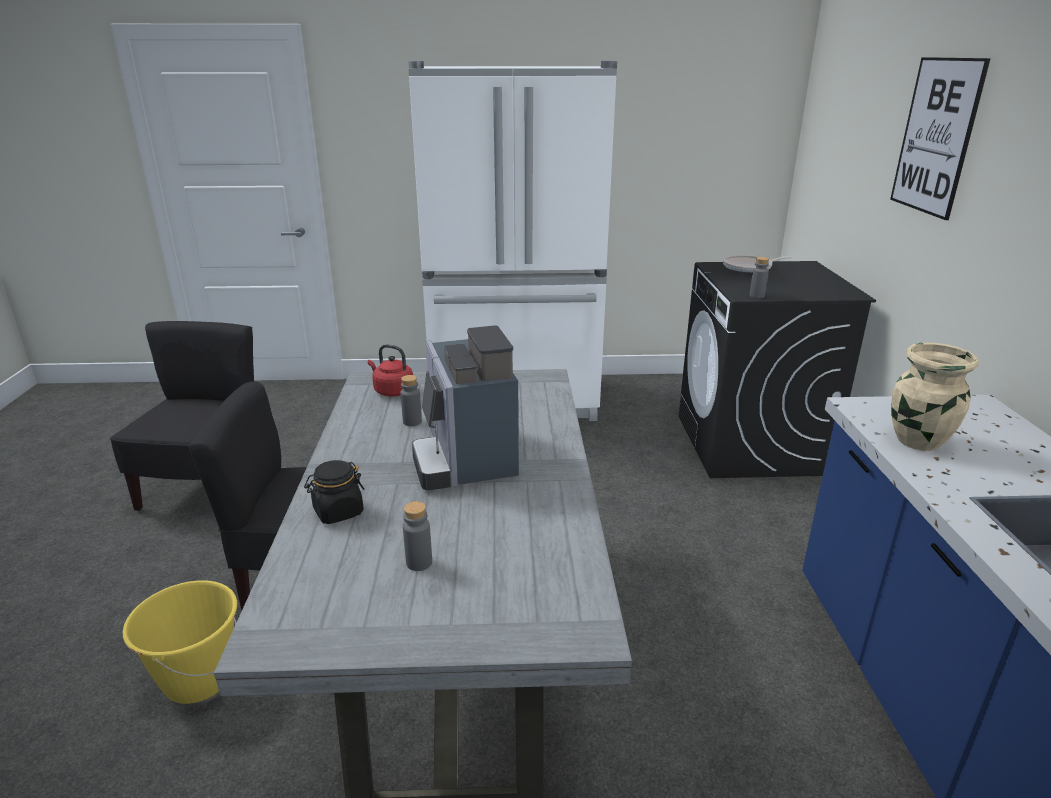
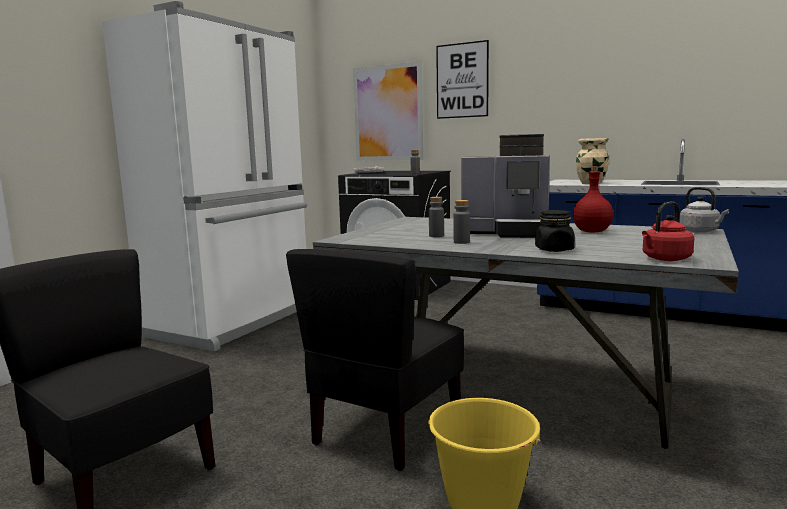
camera: 60 degrees left, 15 degrees down
red kettle [368,344,413,396] -> red kettle moved to [642,202,694,261]
grey bottle [403,501,432,571] -> grey bottle moved to [453,200,470,244]
none -> picture [353,61,423,161]
none -> red bottle [573,166,613,232]
none -> grey kettle [679,187,729,233]

